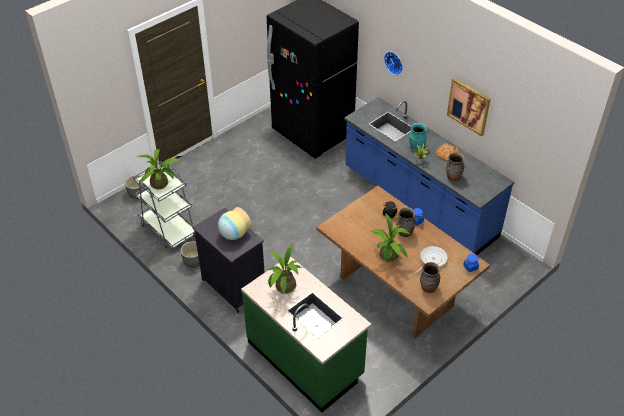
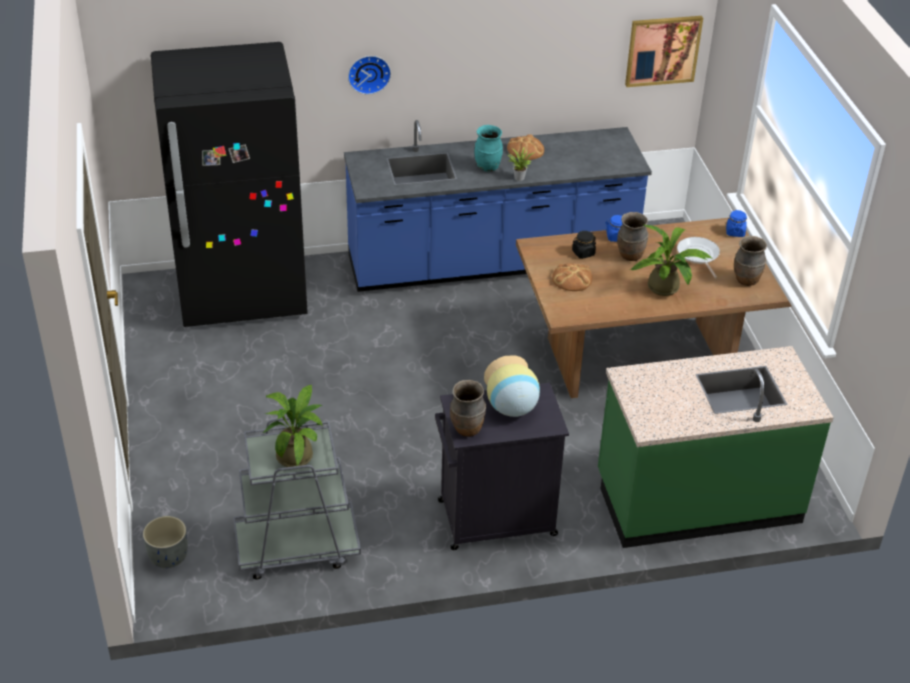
camera: 60 degrees left, 5 degrees down
grey planter [180,241,200,268] -> none
potted plant [267,243,302,294] -> none
brown vase [446,152,465,181] -> brown vase moved to [450,380,486,437]
picture [447,78,490,136] -> picture moved to [625,16,703,87]
none -> bread [552,263,592,291]

